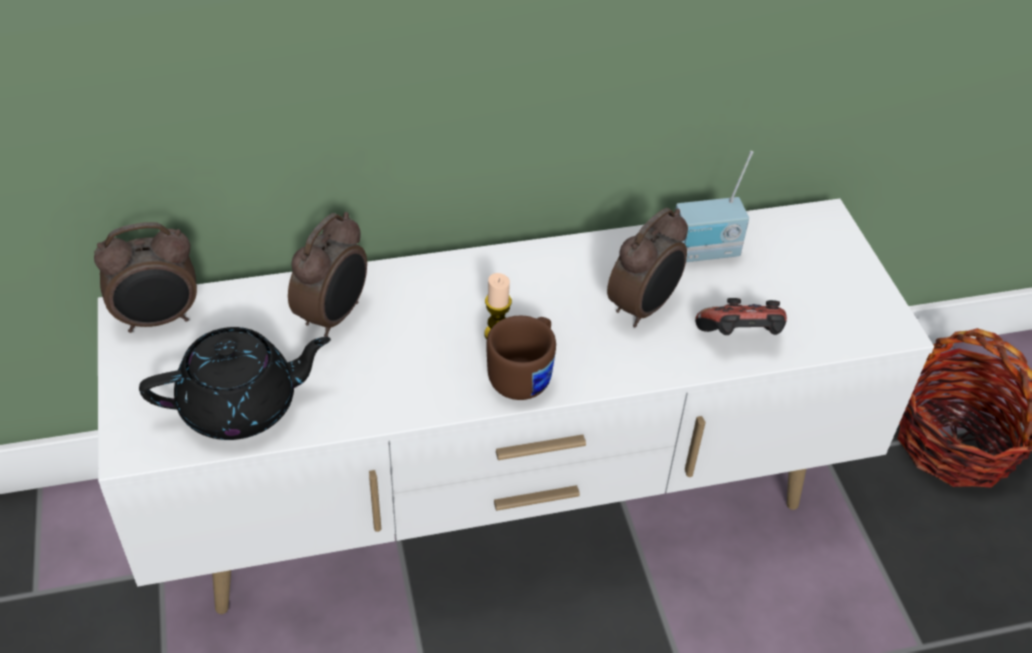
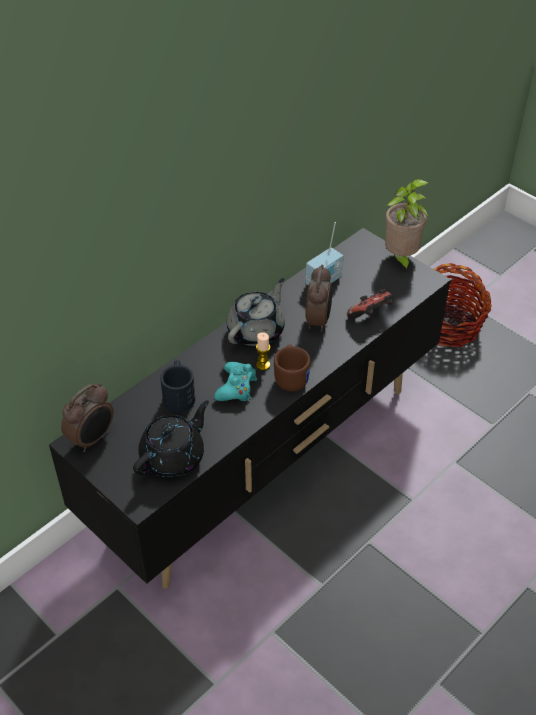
camera: 30 degrees left, 0 degrees up
white tv stand [98,199,934,614] -> black tv stand [49,228,451,589]
alarm clock [288,212,367,337] -> black mug [160,360,195,412]
none -> turquoise game controller [214,362,257,401]
none -> grey teapot [227,278,285,346]
none -> potted plant [385,179,428,273]

